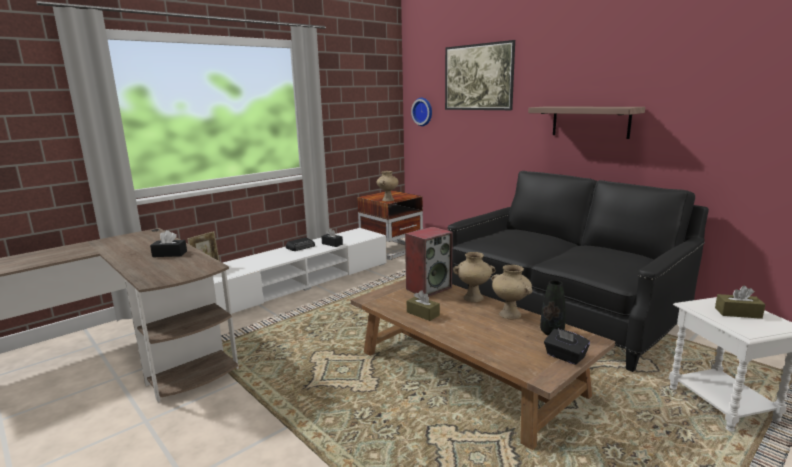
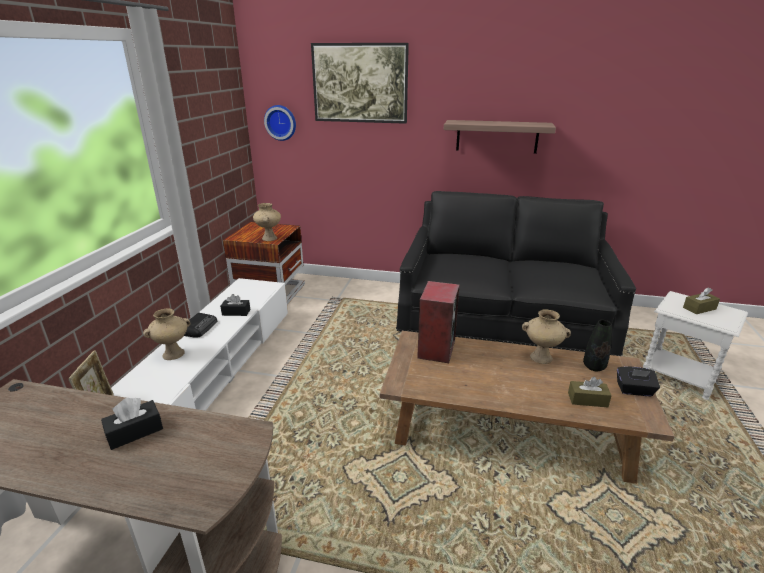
camera: 35 degrees left, 10 degrees up
brown tissue box [407,290,440,321] -> brown tissue box moved to [568,377,612,407]
beige vase [453,252,495,302] -> beige vase moved to [143,308,191,360]

